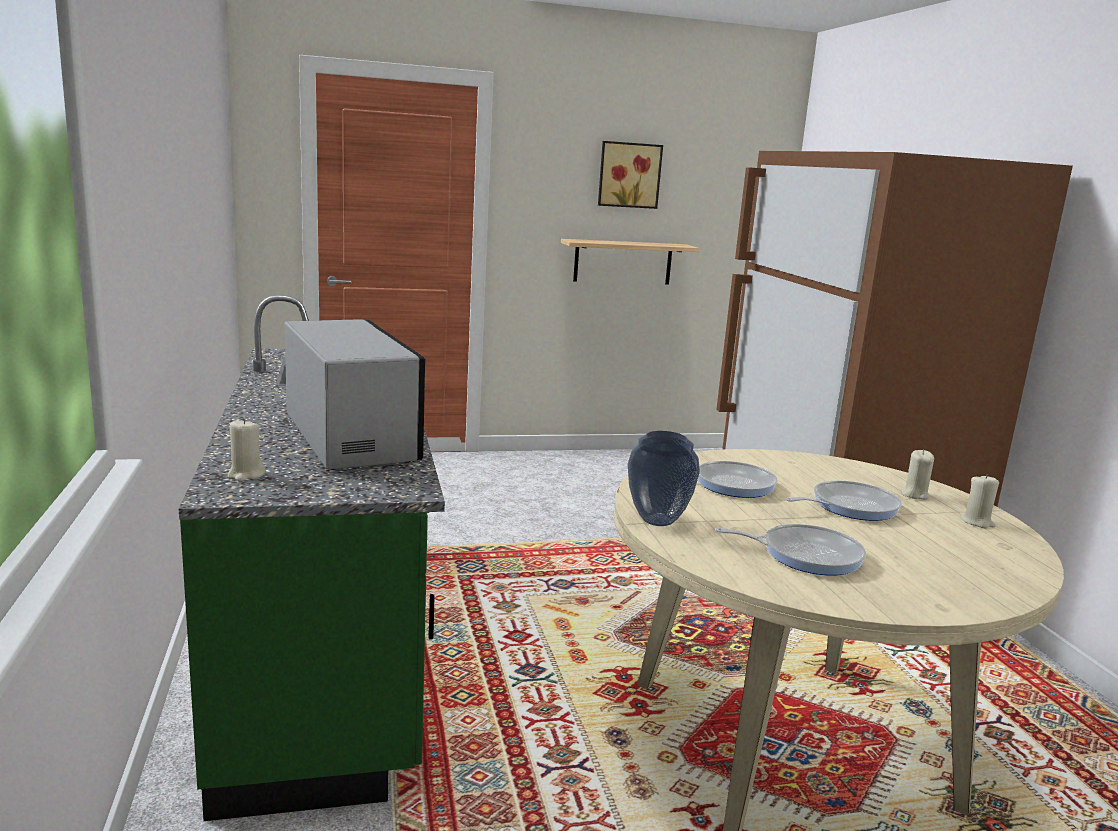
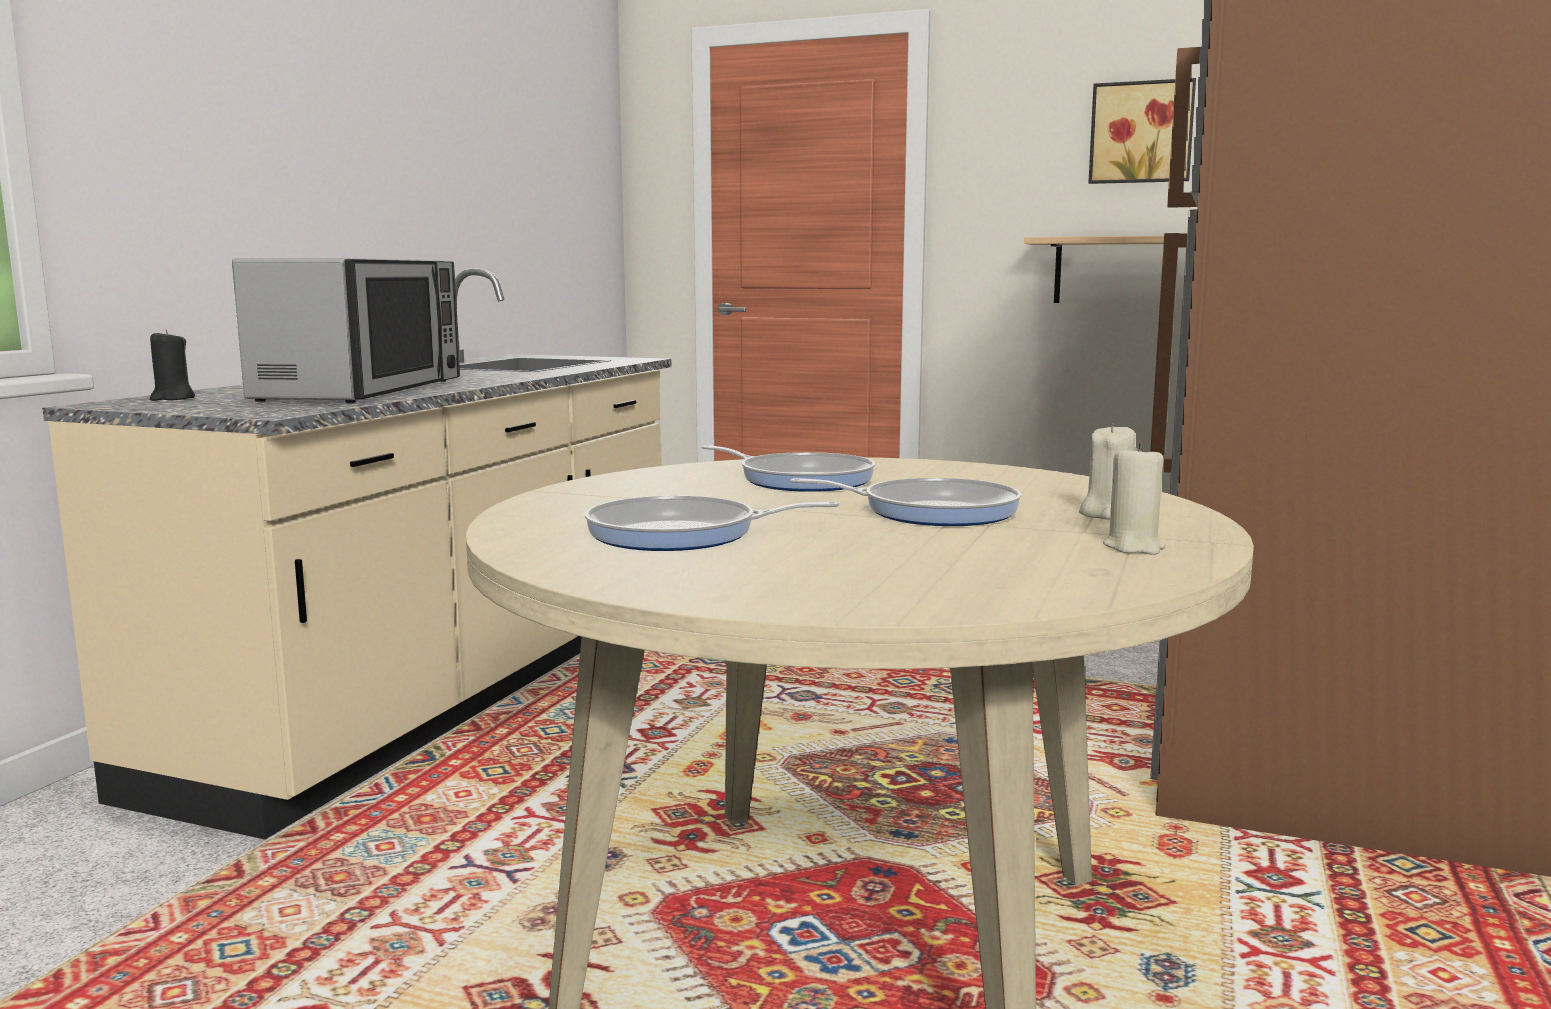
camera: 35 degrees right, 5 degrees down
green counter [179,295,445,821] -> beige counter [42,268,672,839]
beige candle [228,419,266,481] -> black candle [150,330,195,401]
vase [628,431,700,526] -> none
frying pan [715,524,866,575] -> frying pan turned 135 degrees clockwise [585,496,839,551]

